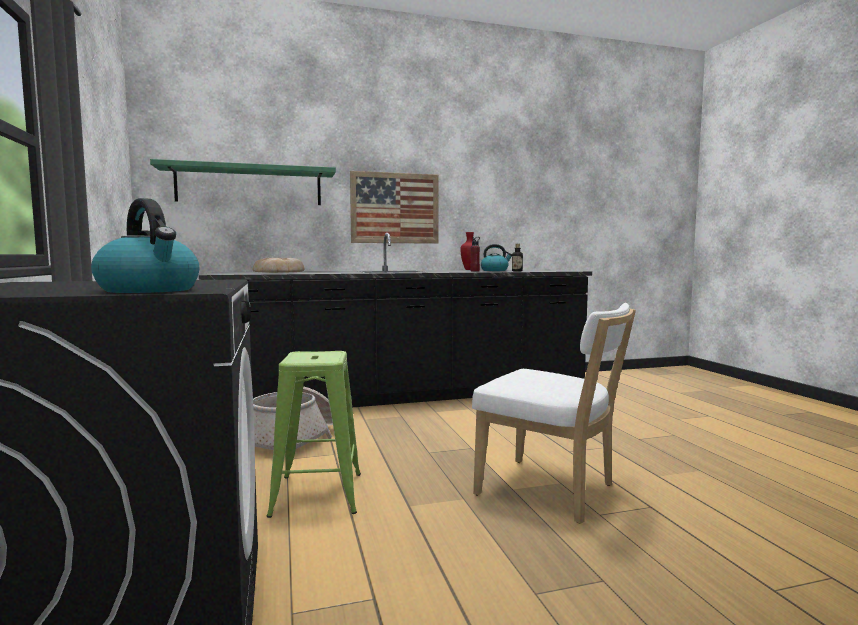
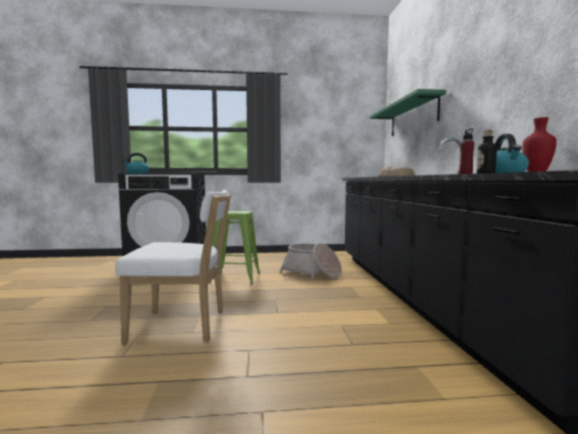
camera: 100 degrees right, 0 degrees up
picture [350,171,439,244] -> none
white chair [472,303,636,524] -> white chair turned 135 degrees counterclockwise [115,190,231,344]

